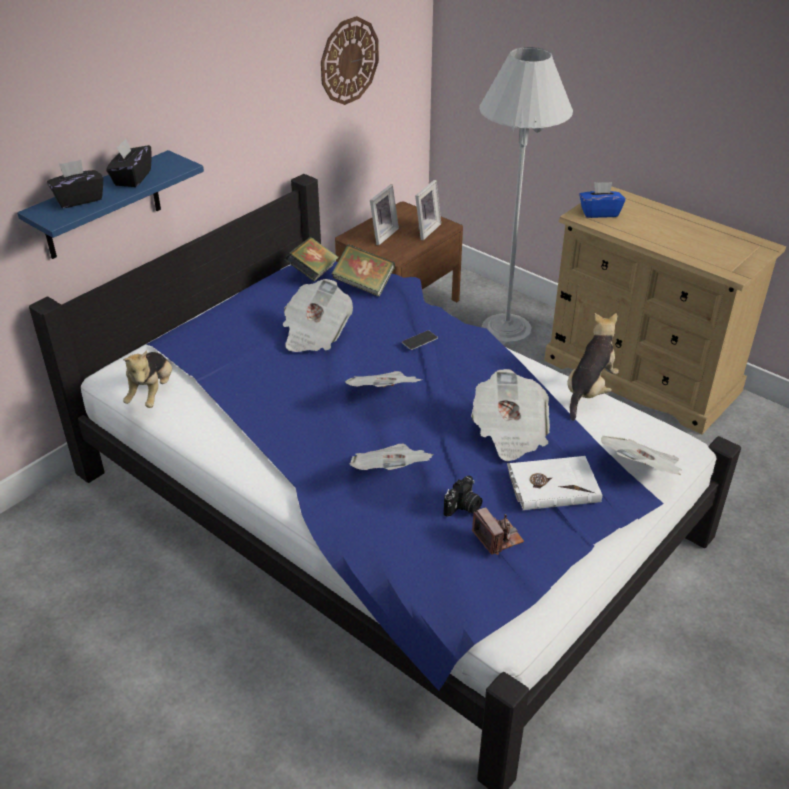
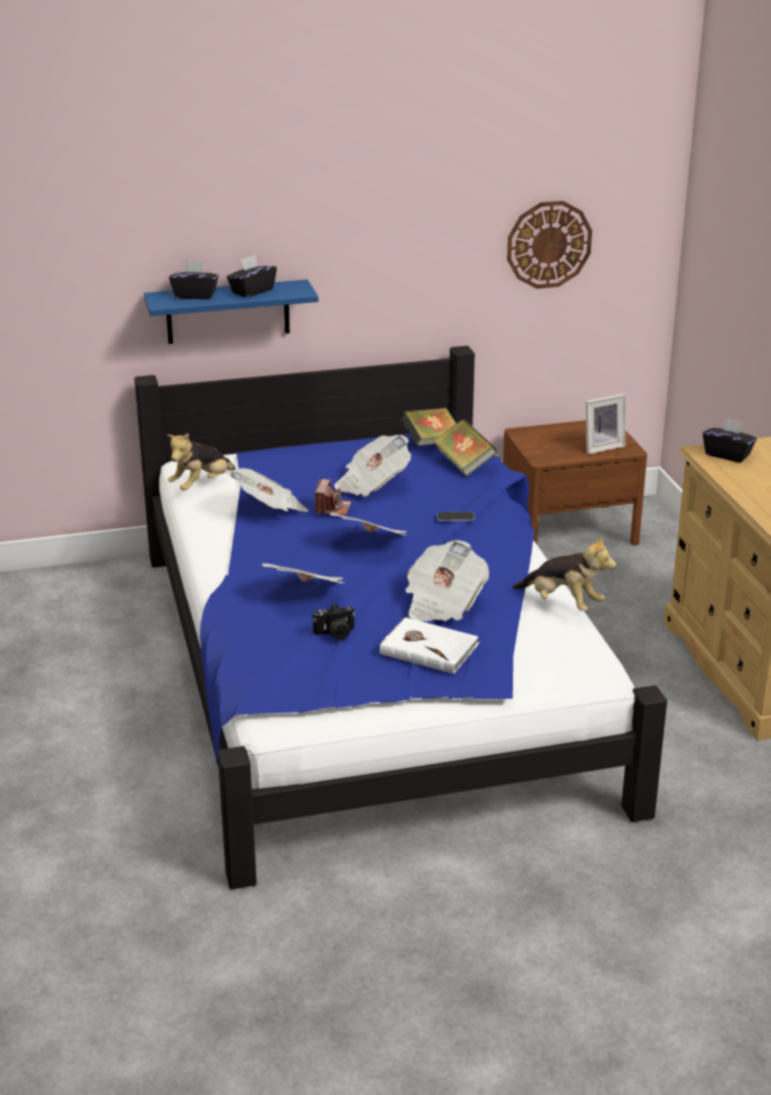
camera: 35 degrees right, 10 degrees down
picture frame [370,184,399,245] -> none
camera [472,507,524,555] -> camera moved to [315,479,351,515]
white floor lamp [479,47,573,345] -> none
plush toy [567,313,619,421] -> plush toy turned 60 degrees clockwise [512,535,616,611]
blue tissue box [579,182,625,218] -> black tissue box [703,417,757,463]
newspaper [601,436,682,475] -> newspaper moved to [227,468,309,512]

